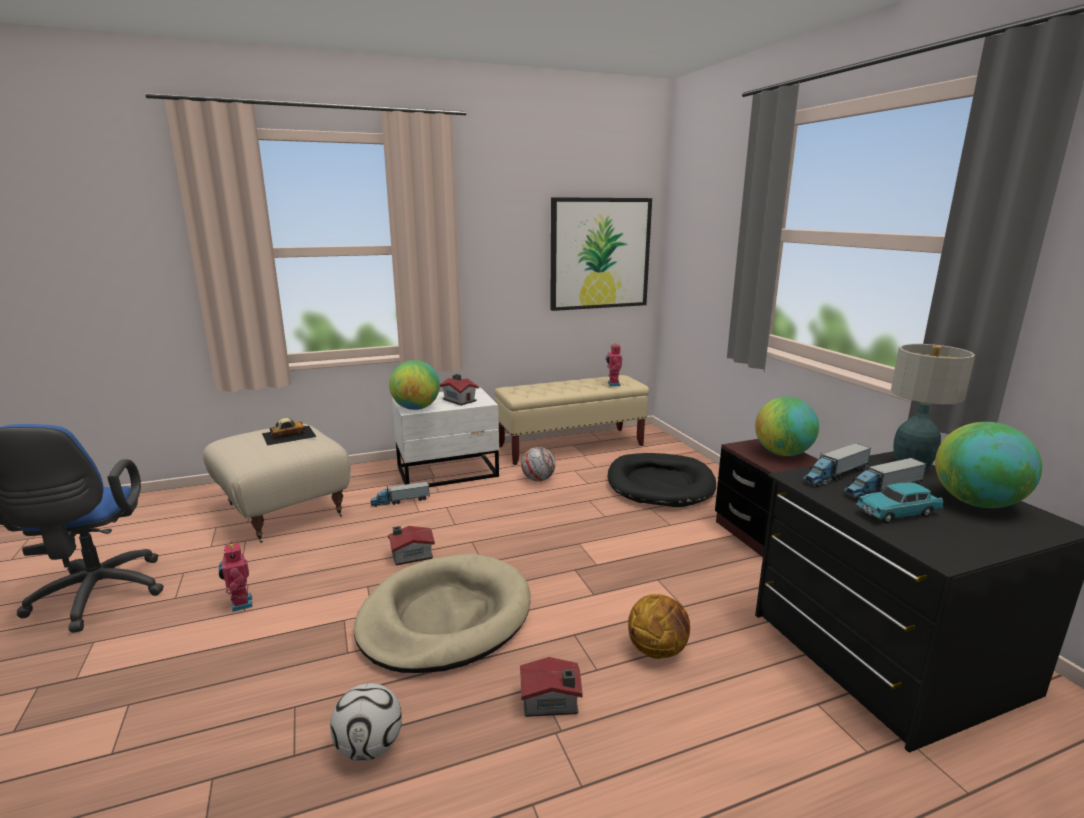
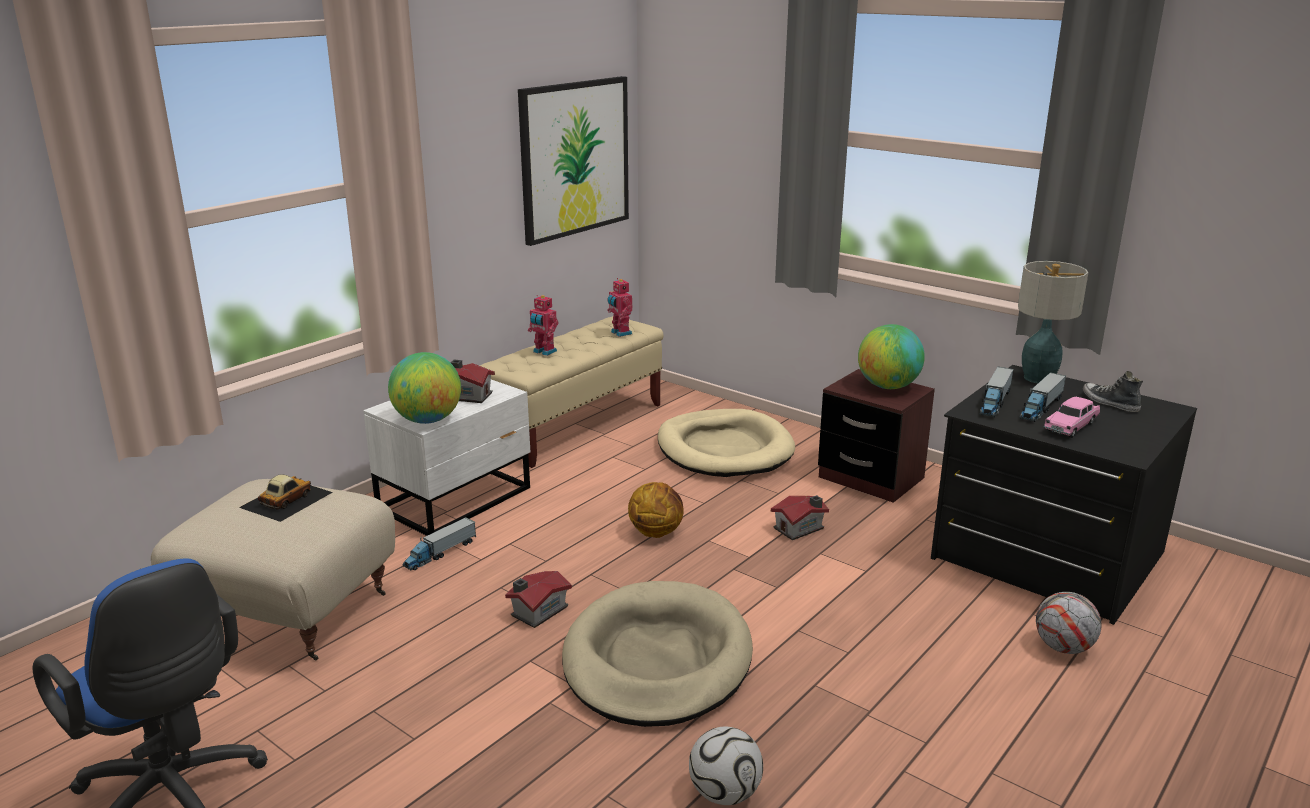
camera: 30 degrees left, 5 degrees up
toy robot [219,541,253,612] -> toy robot moved to [528,295,558,356]
toy house [520,657,583,717] -> toy house moved to [771,495,829,540]
football [521,447,555,481] -> football moved to [1036,592,1101,654]
black dog bed [608,453,716,507] -> beige dog bed [658,409,795,477]
basketball [628,594,690,659] -> basketball moved to [628,482,684,538]
turquoise toy car [856,483,943,523] -> pink toy car [1044,397,1100,438]
globe [935,422,1042,508] -> shoe [1083,371,1143,412]

